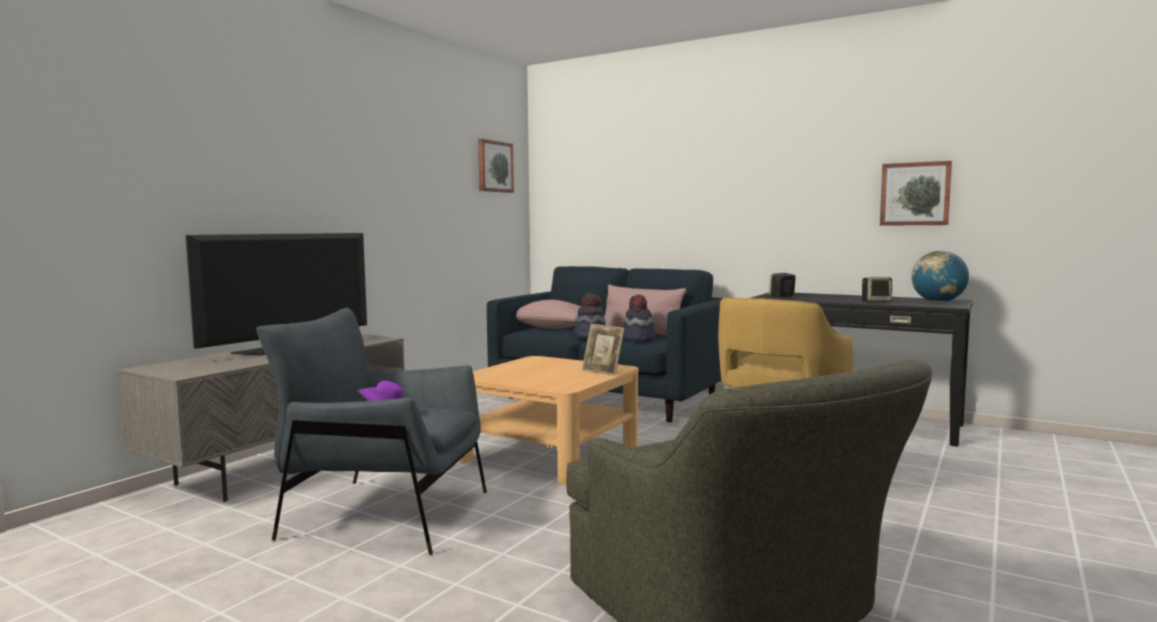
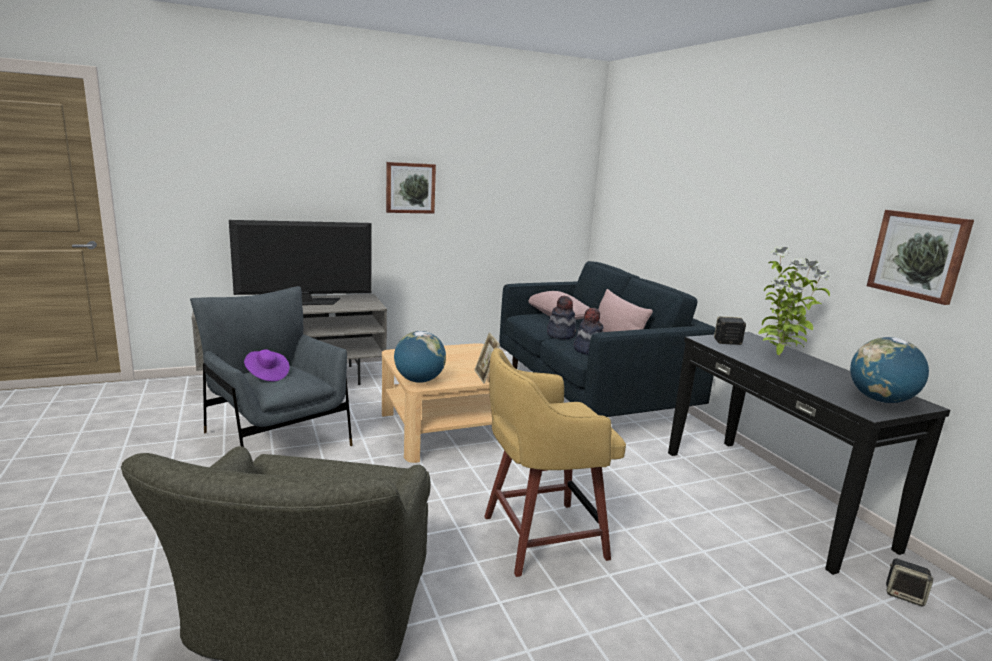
camera: 35 degrees right, 10 degrees up
picture [478,139,514,193] -> picture moved to [386,162,436,214]
speaker [862,277,892,302] -> speaker moved to [886,558,934,606]
none -> globe [394,331,446,383]
none -> potted plant [758,247,831,357]

